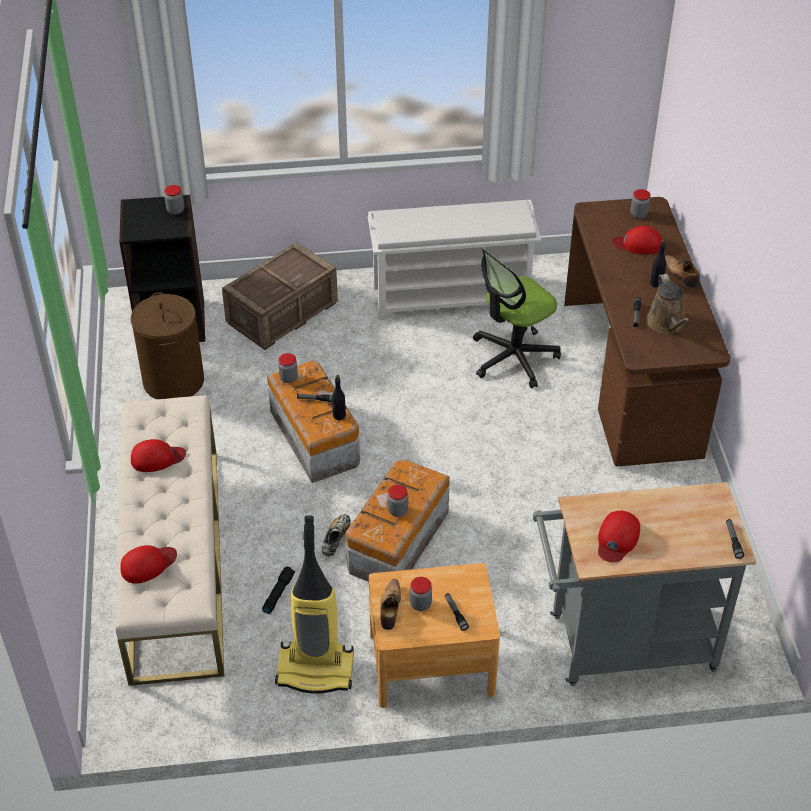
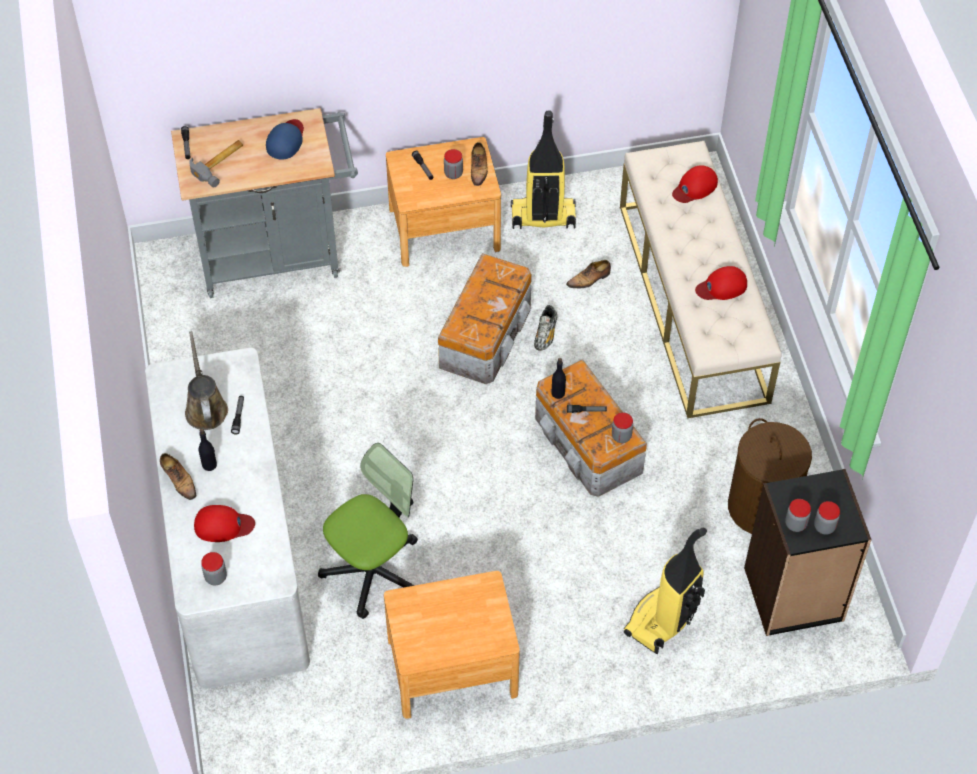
camera: 175 degrees right, 10 degrees up
crate [222,242,338,350] -> vacuum cleaner [624,528,707,654]
black flashlight [262,567,295,614] -> shoe [566,260,611,289]
white shoe rack [368,200,542,320] -> brown nightstand [384,571,520,719]
jar [388,485,408,517] -> jar moved to [814,501,840,535]
brown desk [564,197,730,467] -> white desk [145,347,310,689]
red cap [598,511,640,562] -> blue cap [266,119,304,160]
none -> hammer [189,140,243,188]

